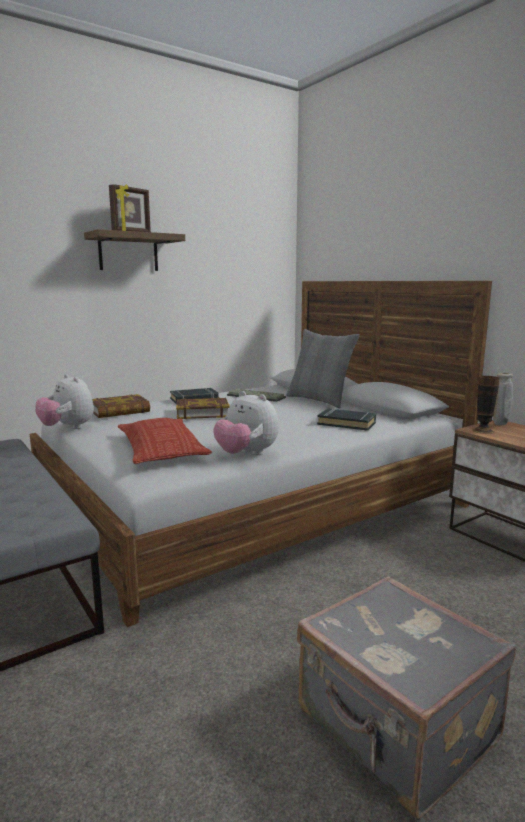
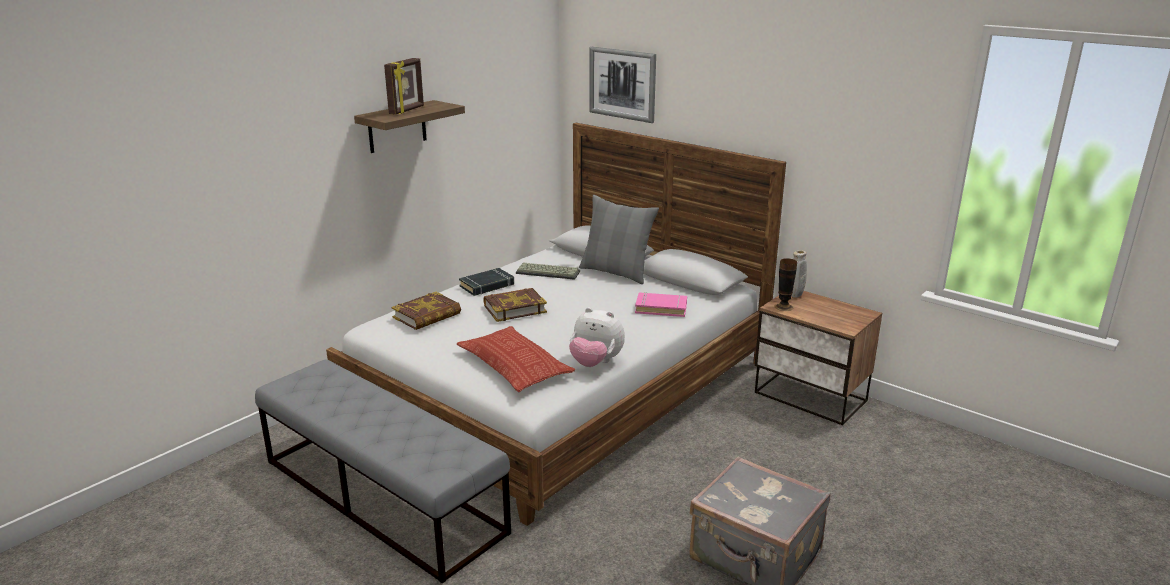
camera: 15 degrees left, 10 degrees up
plush toy [35,374,94,429] -> none
black book [317,408,376,431] -> pink book [635,292,687,317]
none -> picture [589,47,656,123]

